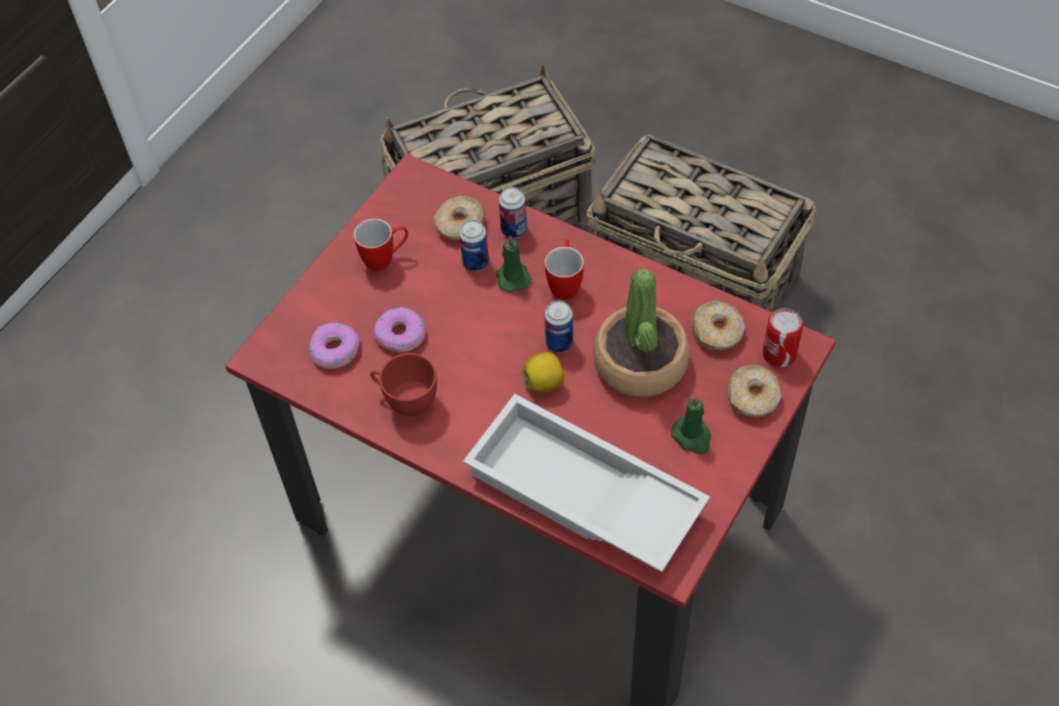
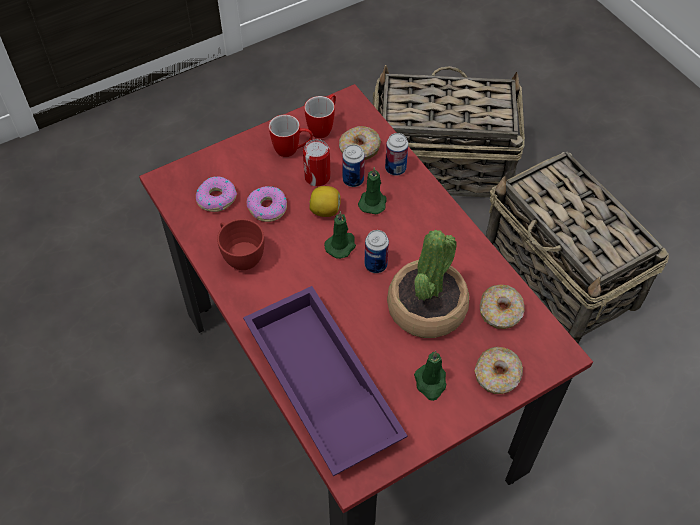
camera: 25 degrees right, 0 degrees up
white tray [463,394,710,572] -> purple tray [243,286,408,476]
lemon [522,352,564,393] -> lemon moved to [309,186,341,217]
mug [544,239,584,300] -> mug moved to [304,94,336,138]
can [762,308,803,367] -> can moved to [303,139,330,186]
none -> green candle [324,211,356,259]

